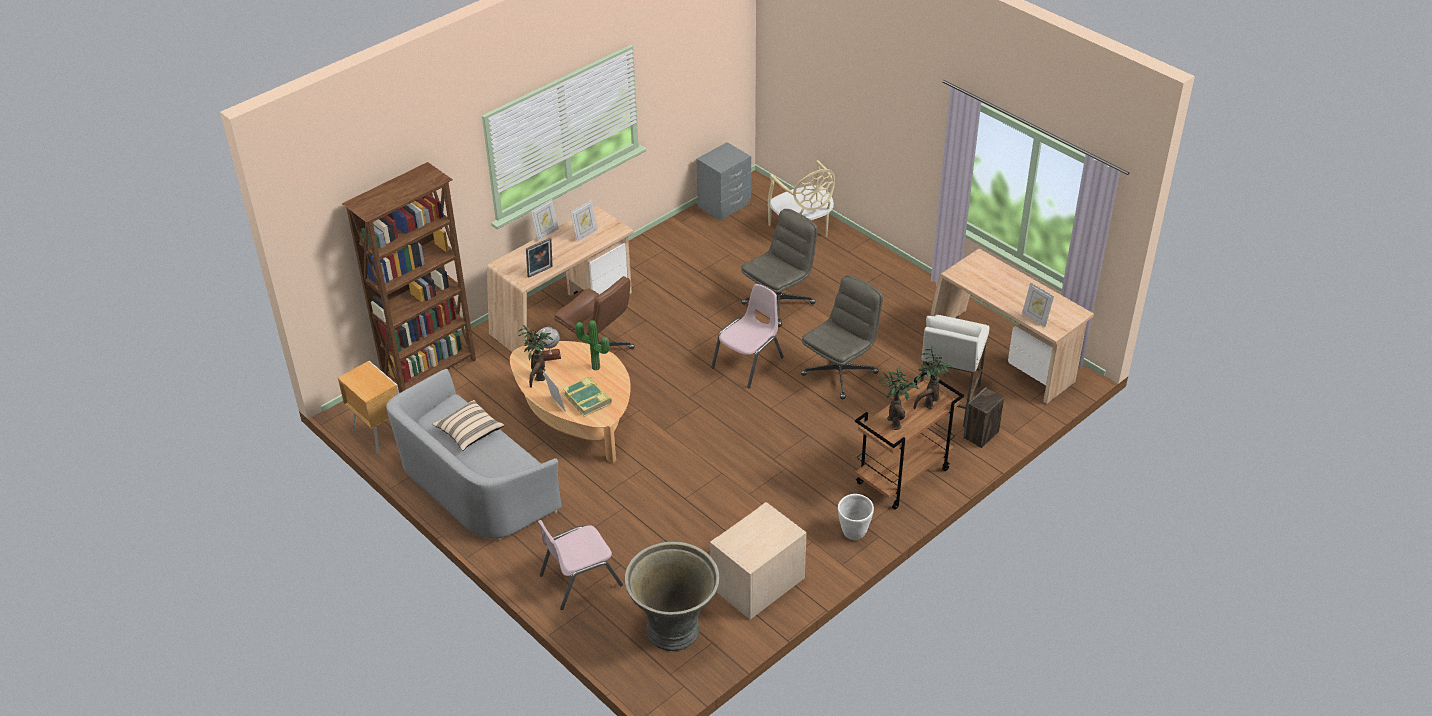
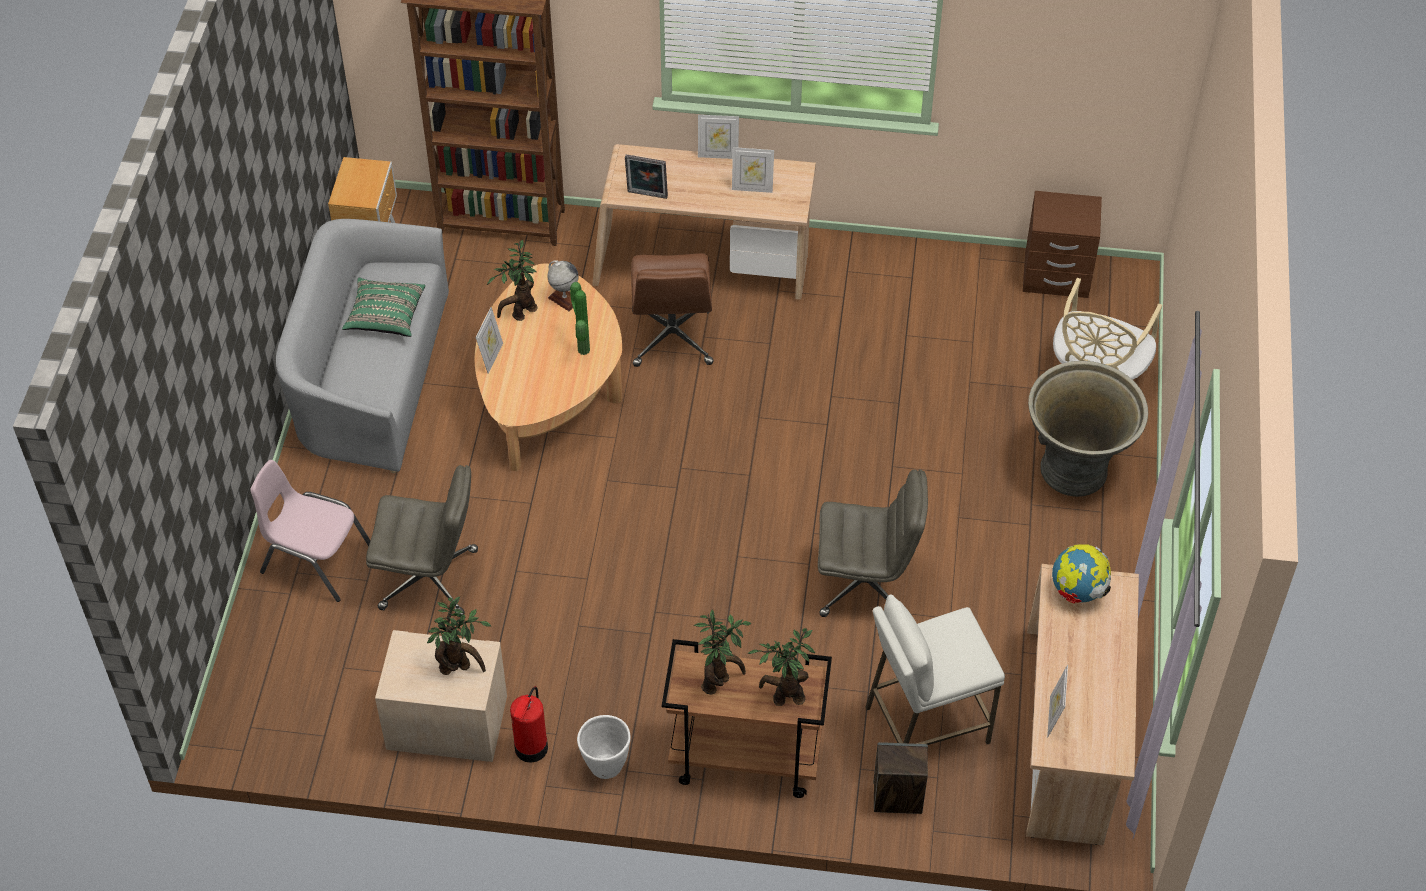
camera: 50 degrees right, 10 degrees up
beige pillow [432,400,504,451] -> green pillow [342,278,425,337]
book [563,376,612,417] -> none
grey planter [625,542,720,651] -> grey planter moved to [1028,361,1148,497]
grey nightstand [696,142,751,220] -> brown nightstand [1023,191,1102,298]
pink chair [711,284,784,388] -> none
grey office chair [741,209,818,327] -> grey office chair moved to [366,465,478,617]
none -> potted plant [427,597,491,675]
none -> fire extinguisher [510,686,548,763]
none -> globe [1052,544,1111,604]

